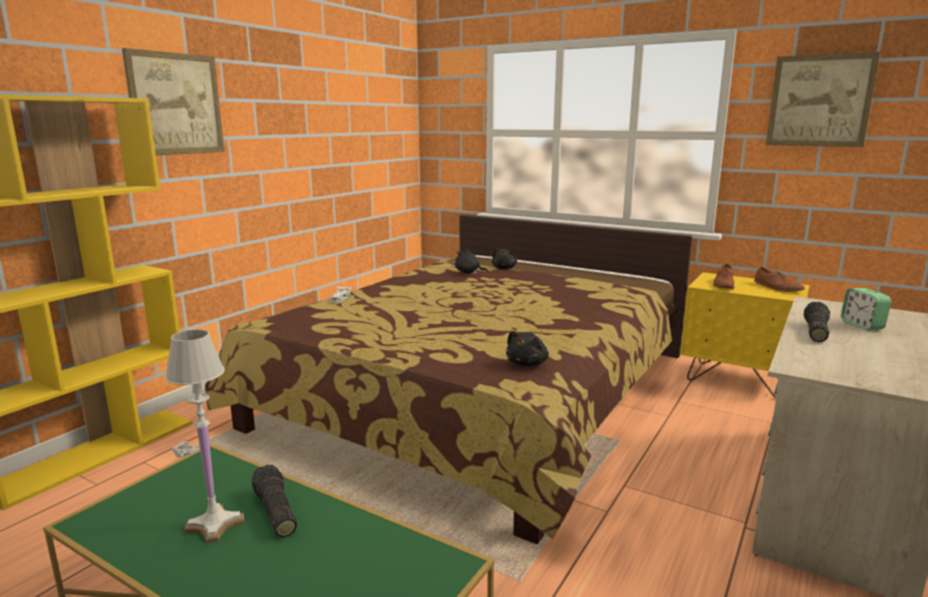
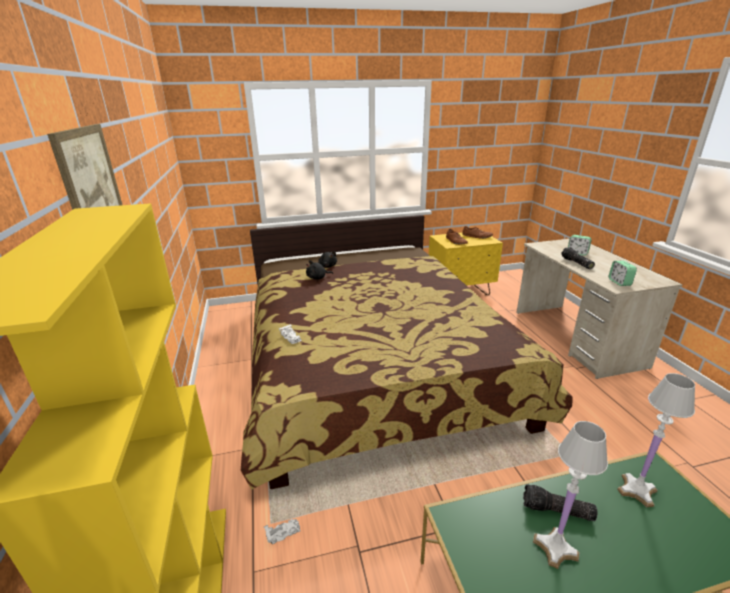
camera: 45 degrees left, 10 degrees up
black plush toy [506,331,549,366] -> none
picture [766,52,880,147] -> none
none -> alarm clock [609,261,637,286]
none -> white table lamp [617,373,695,507]

